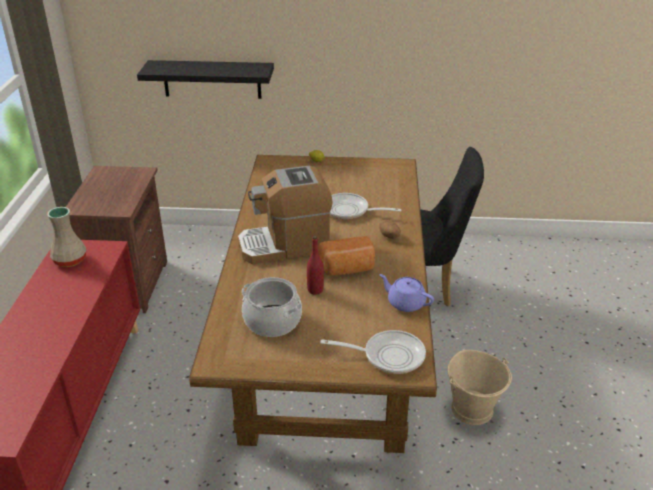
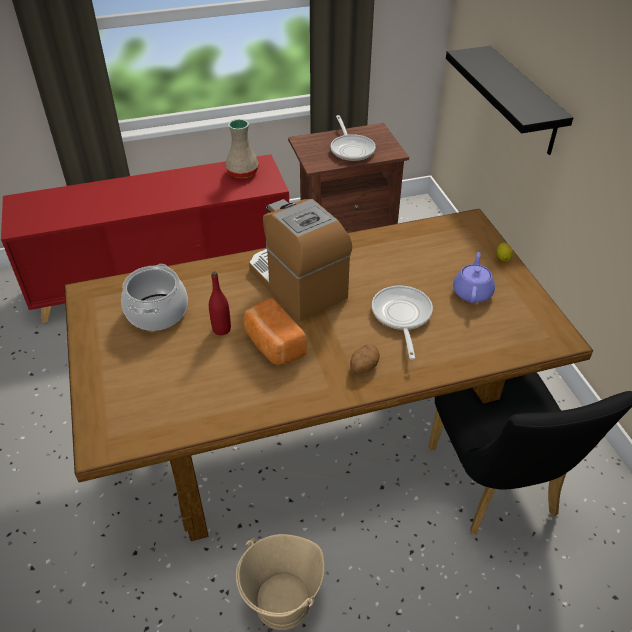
camera: 70 degrees right, 10 degrees up
frying pan [321,330,426,374] -> frying pan moved to [331,115,375,161]
purple teapot [379,274,434,312] -> purple teapot moved to [453,252,495,303]

